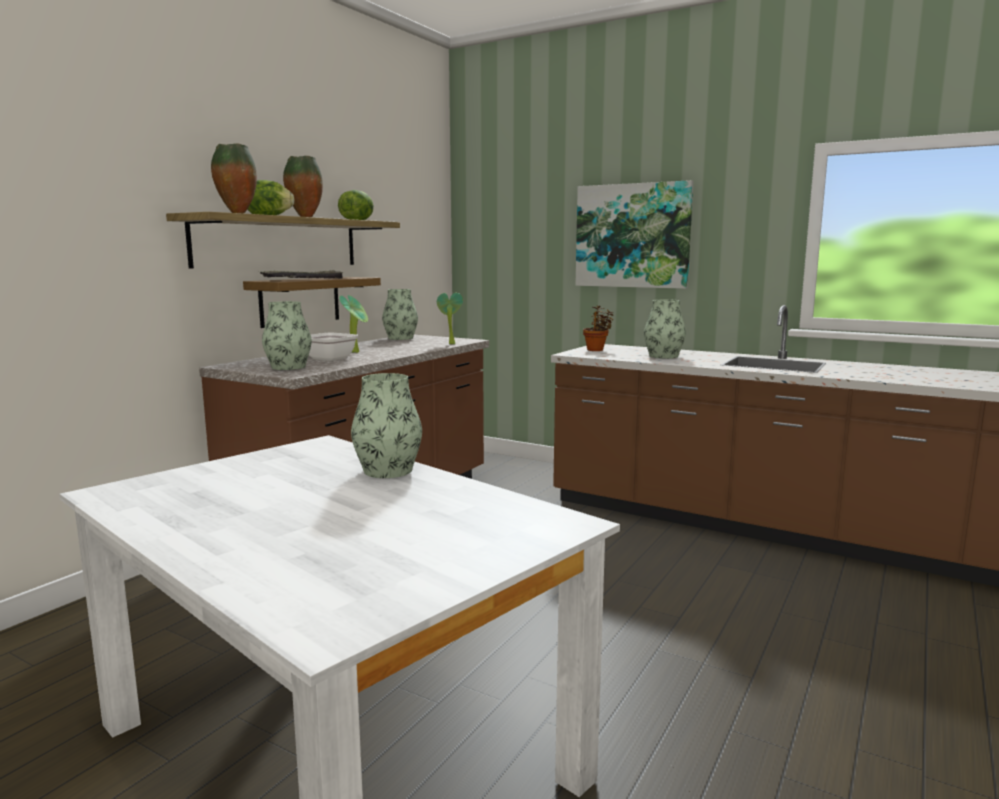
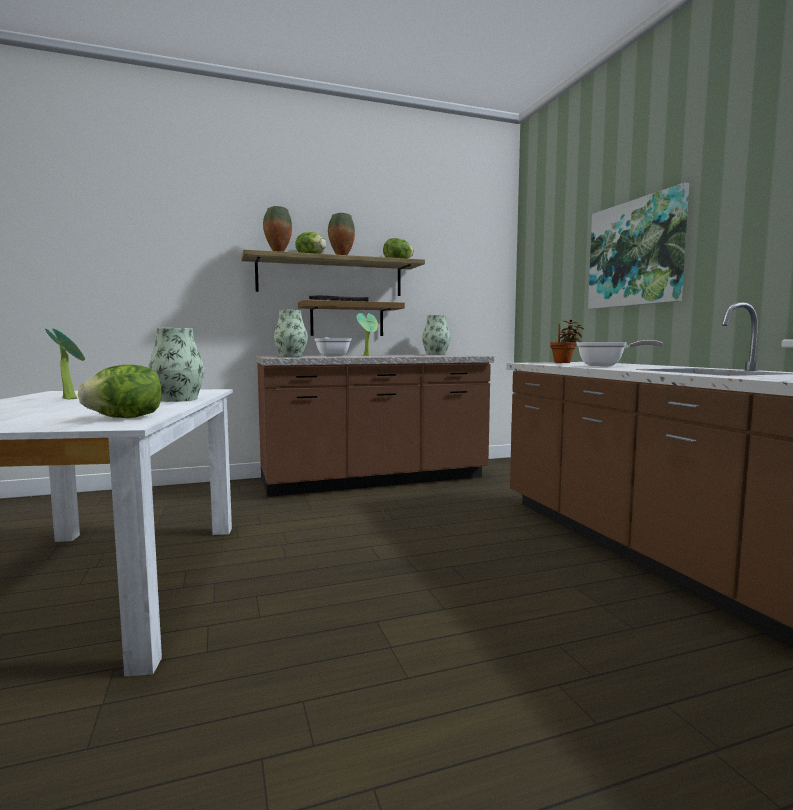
camera: 40 degrees right, 5 degrees down
potted plant [437,293,463,344] -> potted plant moved to [45,328,85,399]
vase [644,299,686,359] -> frying pan [577,340,663,366]
none -> lettuce [78,364,162,418]

